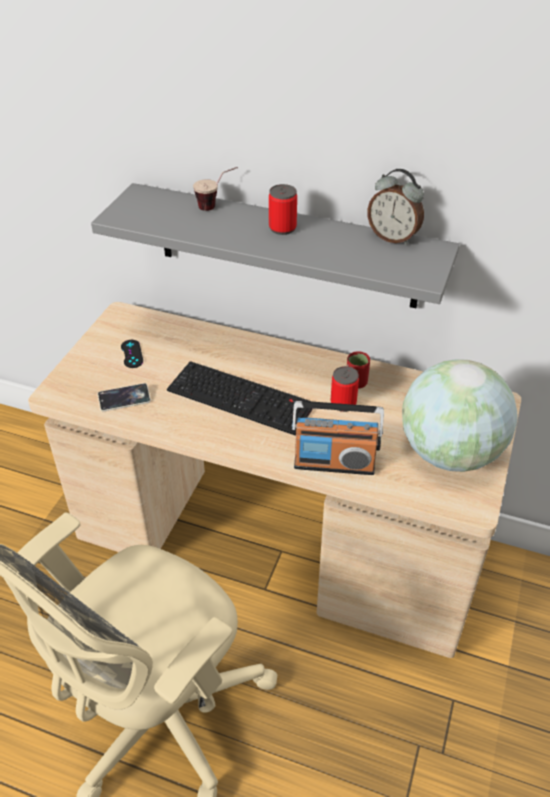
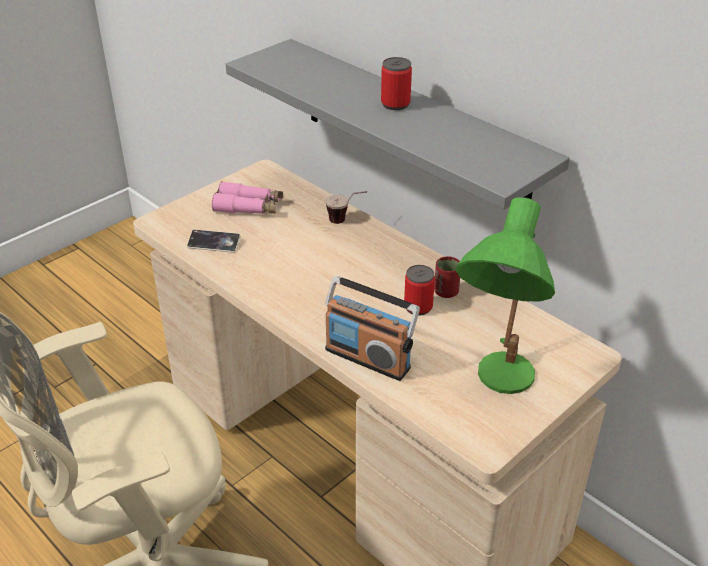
camera: 25 degrees right, 5 degrees down
black game controller [121,340,143,368] -> pink binoculars [212,182,283,214]
keyboard [167,361,313,436] -> none
cup [193,167,238,211] -> cup moved to [325,191,367,224]
alarm clock [368,169,424,245] -> none
globe [402,359,518,472] -> green table lamp [455,197,555,394]

